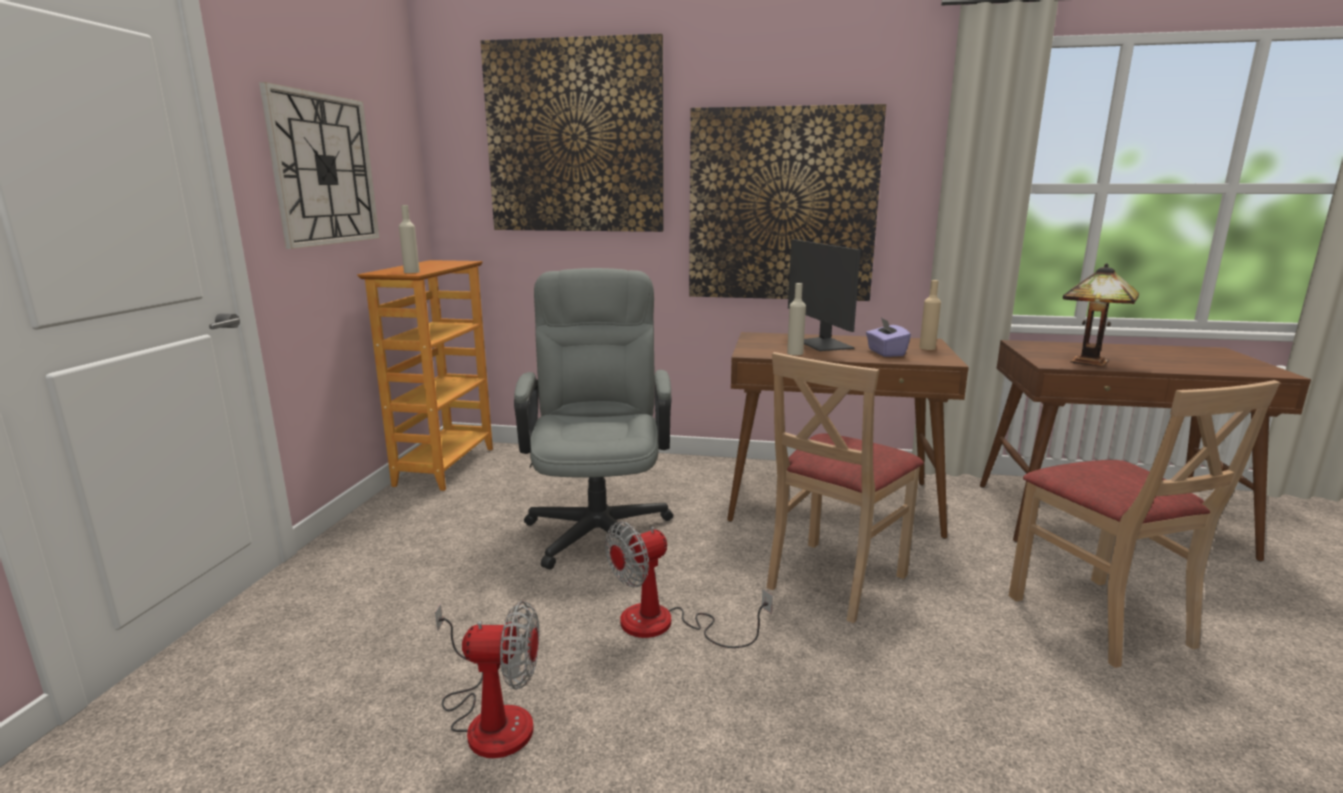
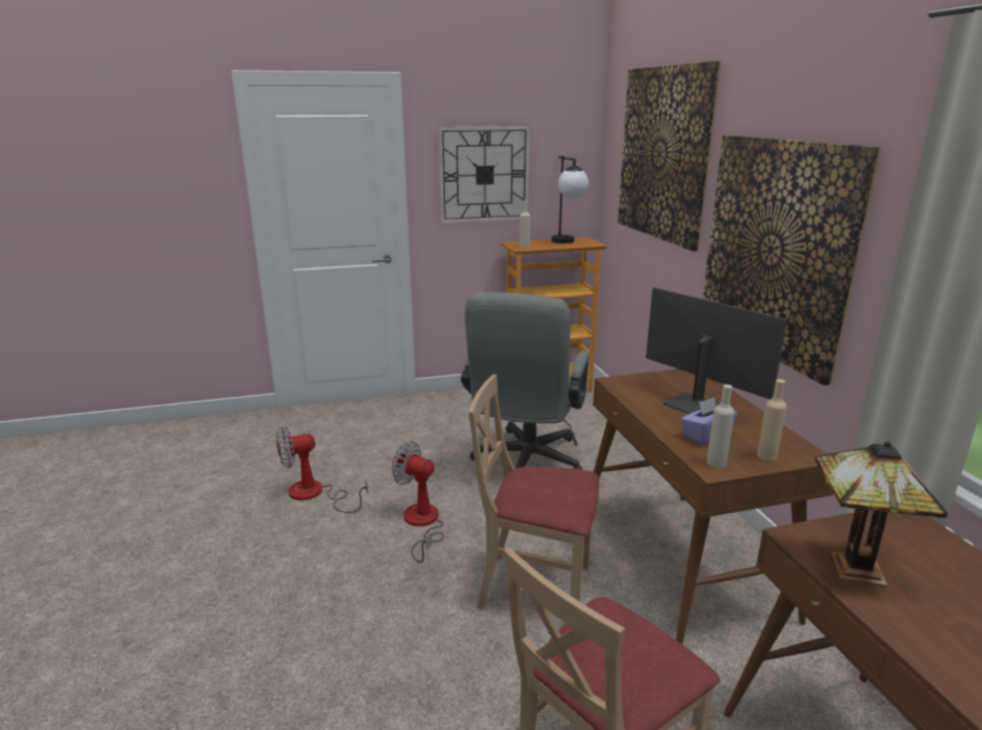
camera: 65 degrees right, 5 degrees up
fan [435,601,539,758] -> fan turned 90 degrees clockwise [276,426,368,513]
grey office chair [514,268,673,570] -> grey office chair turned 135 degrees clockwise [461,292,589,470]
beige bottle [787,283,806,355] -> beige bottle moved to [707,384,735,468]
monitor [788,239,860,351] -> monitor turned 90 degrees clockwise [646,287,787,414]
none -> table lamp [552,156,589,243]

